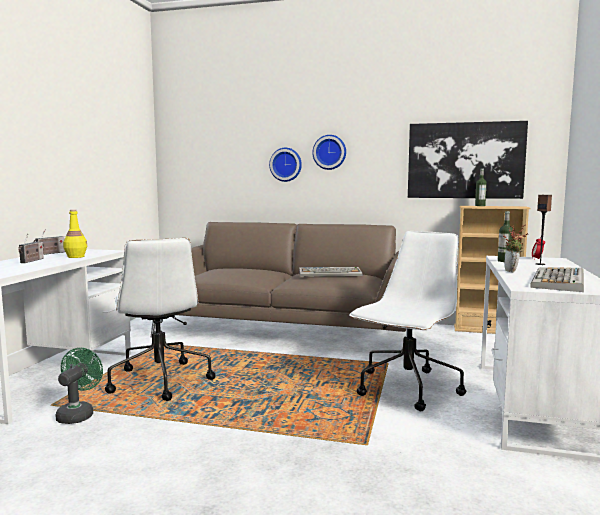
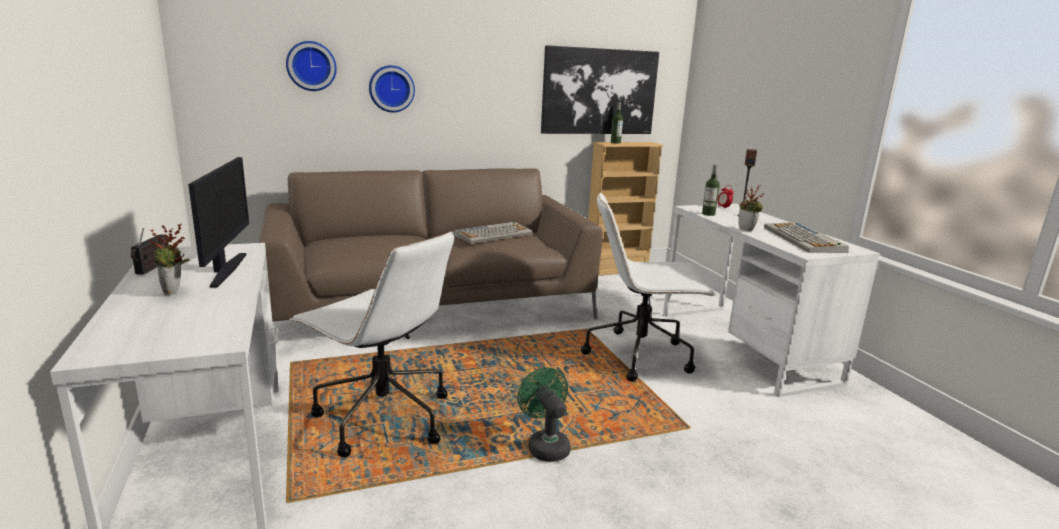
camera: 35 degrees left, 10 degrees up
radio [18,234,44,263] -> potted plant [148,223,189,295]
green fan [55,348,103,424] -> green fan moved to [517,367,571,462]
yellow bottle [63,210,87,258] -> monitor [188,157,249,288]
wall clock [312,135,346,170] -> wall clock moved to [286,41,337,91]
white office chair [349,231,466,411] -> white office chair turned 90 degrees counterclockwise [581,192,715,381]

